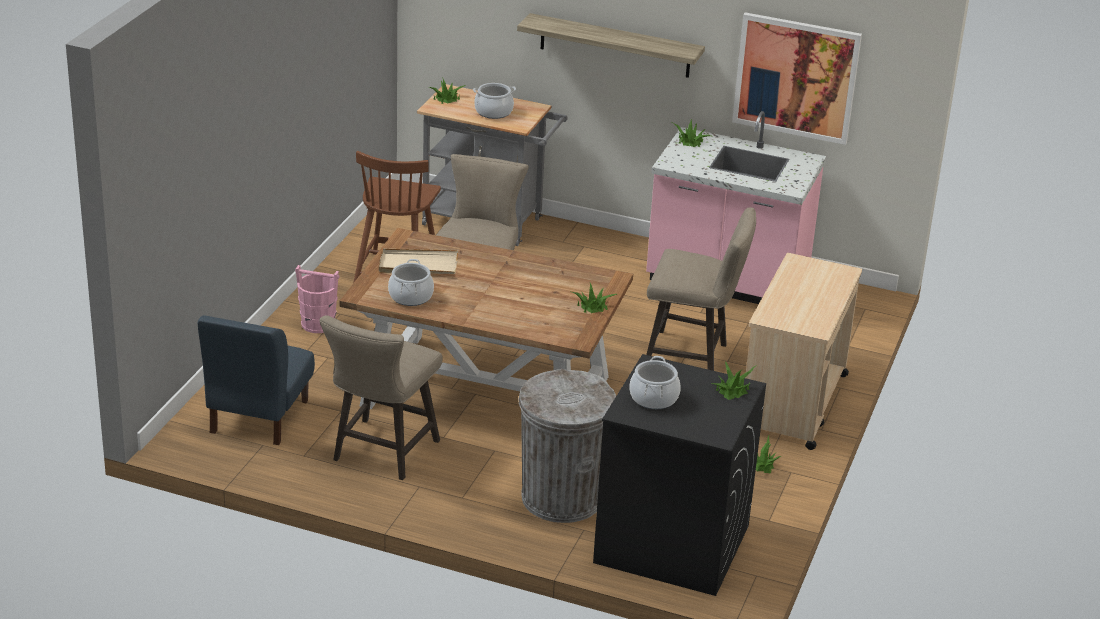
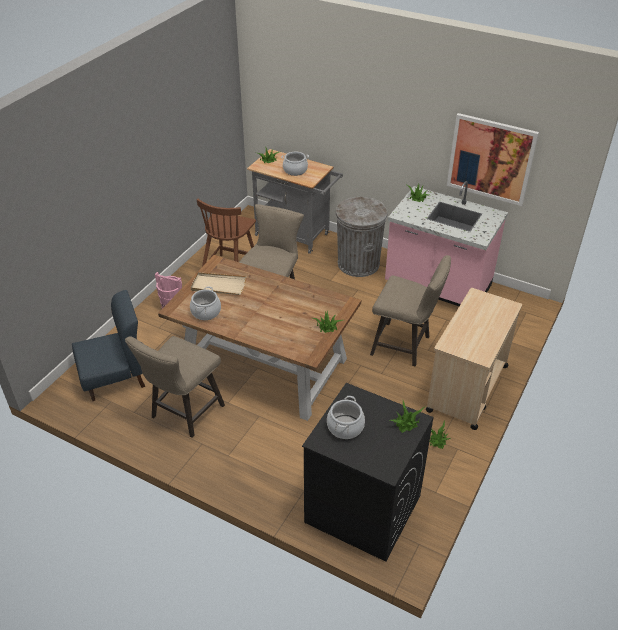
camera: 10 degrees right, 10 degrees up
blue chair [198,315,315,445] -> blue chair turned 135 degrees counterclockwise [72,290,145,401]
shelf [517,13,705,78] -> none
grey trash can [518,369,616,523] -> grey trash can moved to [335,196,388,277]

